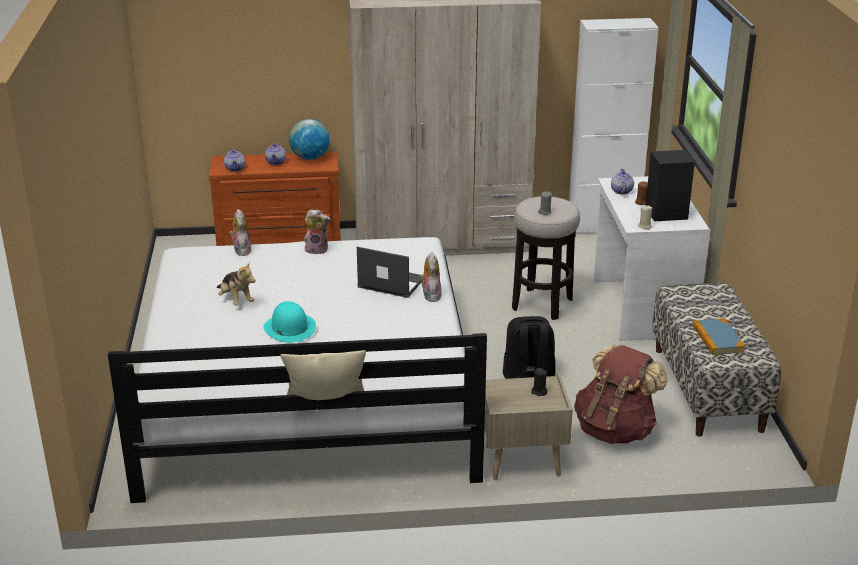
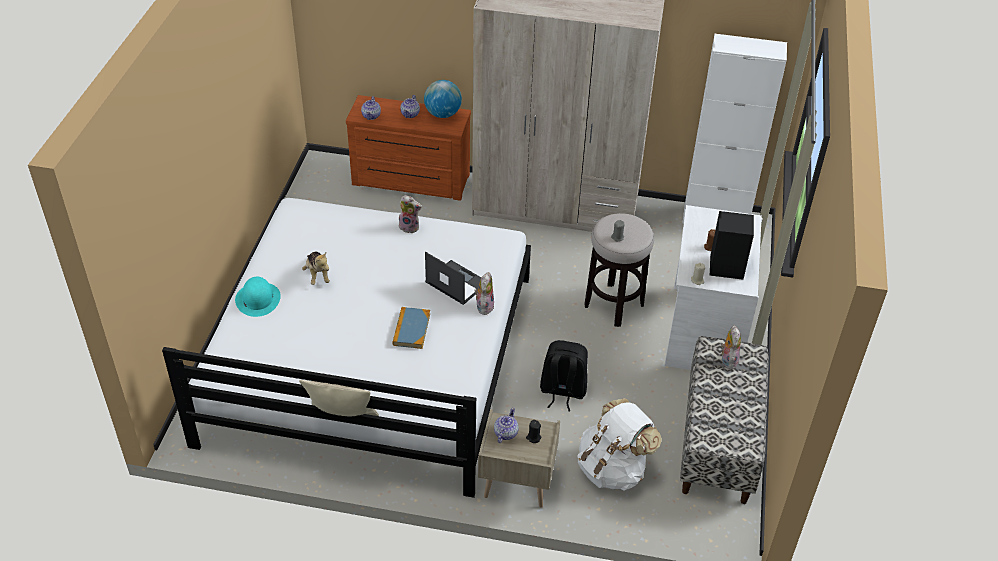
camera: 15 degrees right, 15 degrees up
plush toy [229,209,252,256] -> plush toy moved to [721,325,741,369]
turquoise hat [264,301,316,343] -> turquoise hat moved to [235,276,281,317]
brown backpack [574,345,668,444] -> white backpack [577,398,662,491]
teapot [611,169,634,195] -> teapot moved to [494,408,519,443]
book [693,318,745,355] -> book moved to [392,307,430,349]

